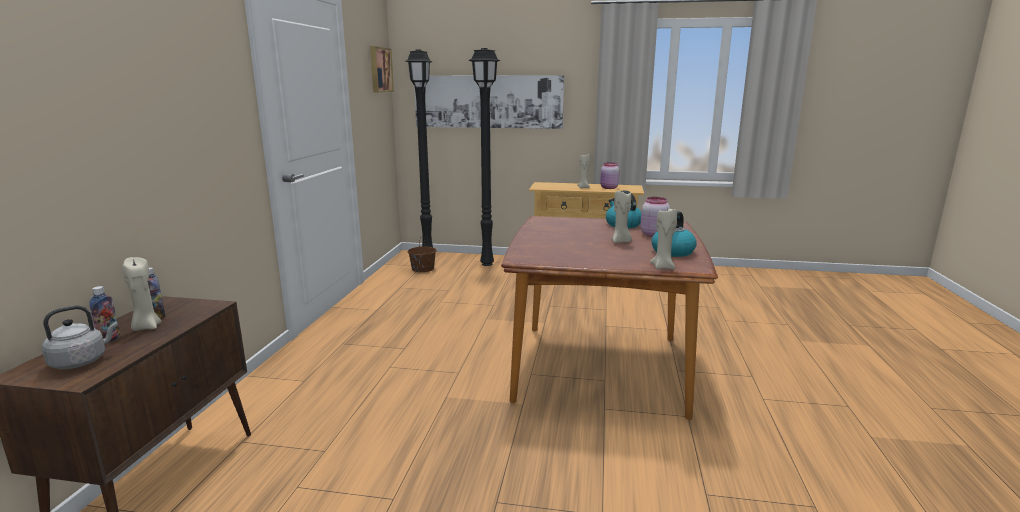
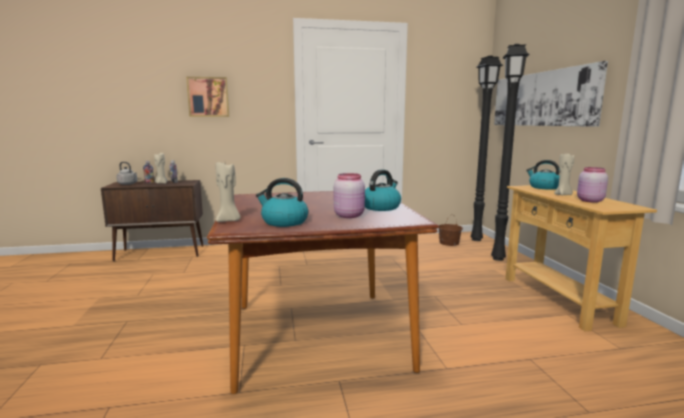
camera: 70 degrees right, 5 degrees down
picture [370,46,394,92] -> picture moved to [186,77,229,117]
beige candle [612,189,632,243] -> none
none -> kettle [526,160,560,190]

